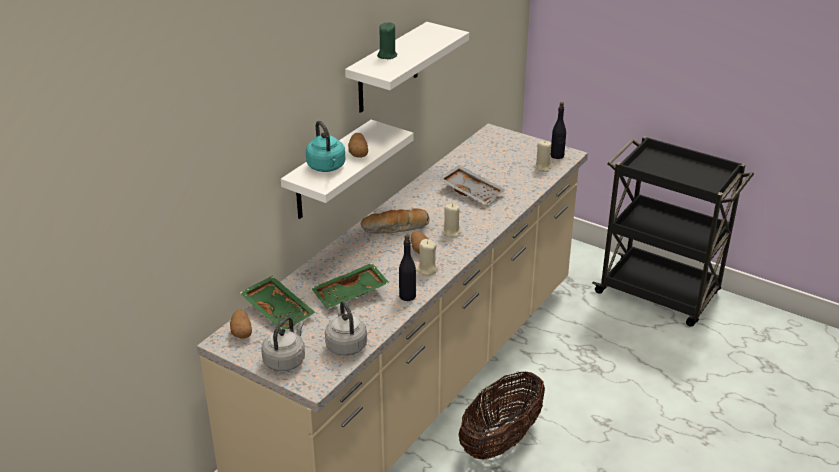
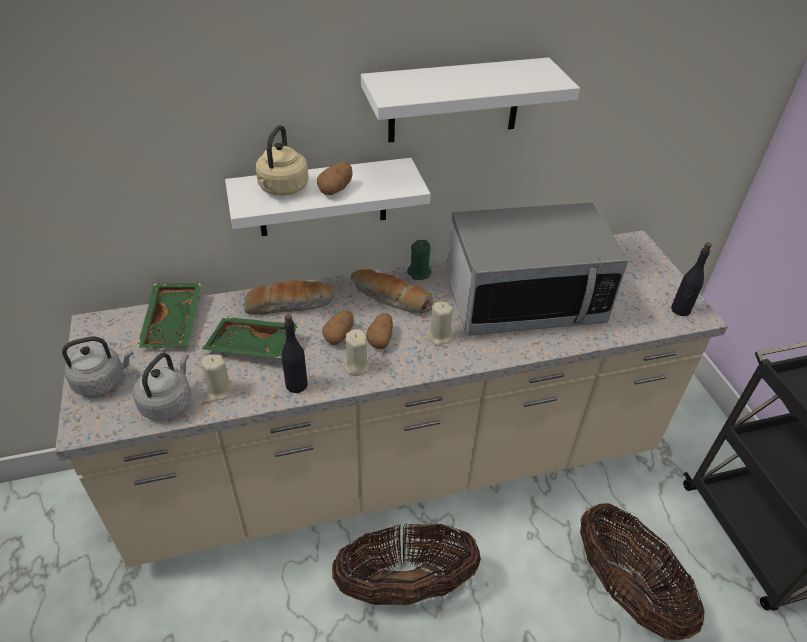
camera: 40 degrees right, 10 degrees up
potato [230,309,252,338] -> potato moved to [322,310,353,345]
turquoise kettle [306,121,345,172] -> beige kettle [256,125,309,196]
green candle [377,22,398,59] -> green candle moved to [407,240,432,280]
grey tray [438,165,505,205] -> microwave [446,202,629,336]
beige candle [534,141,552,172] -> beige candle moved to [202,354,235,402]
none -> bread [244,280,334,315]
none -> basket [580,503,705,641]

